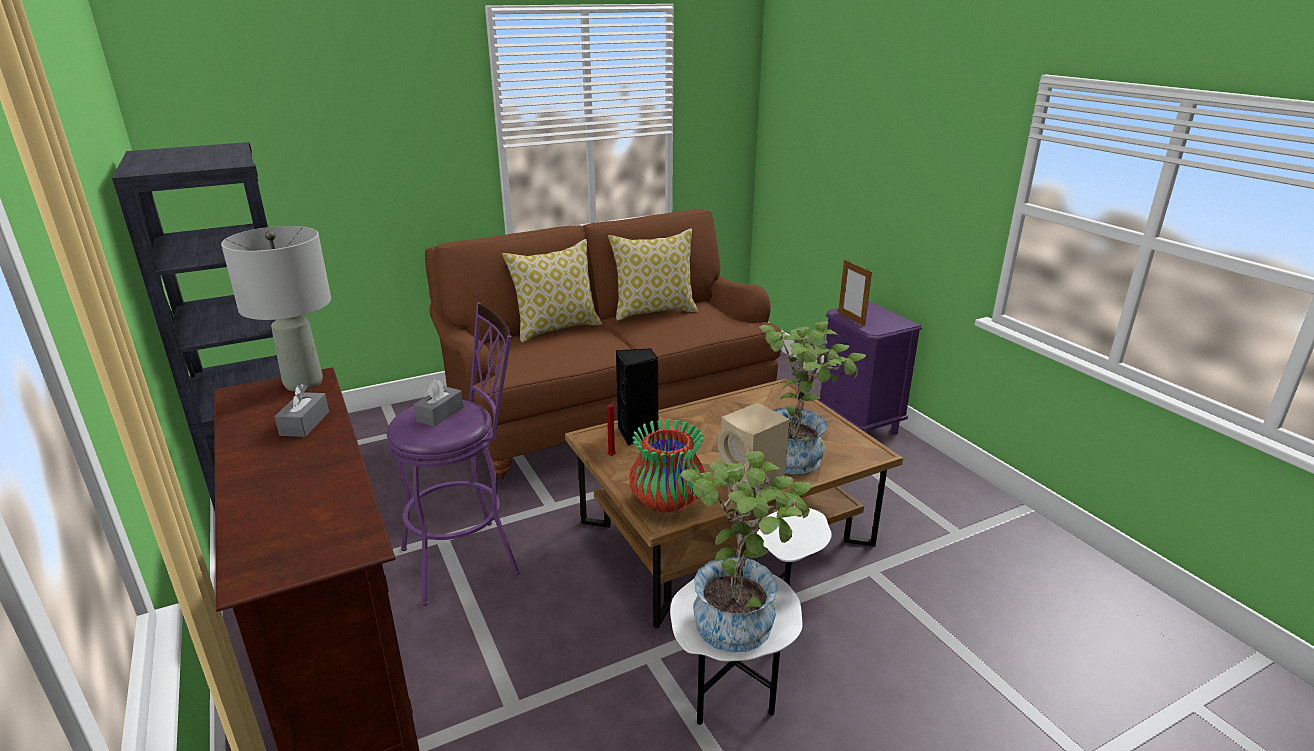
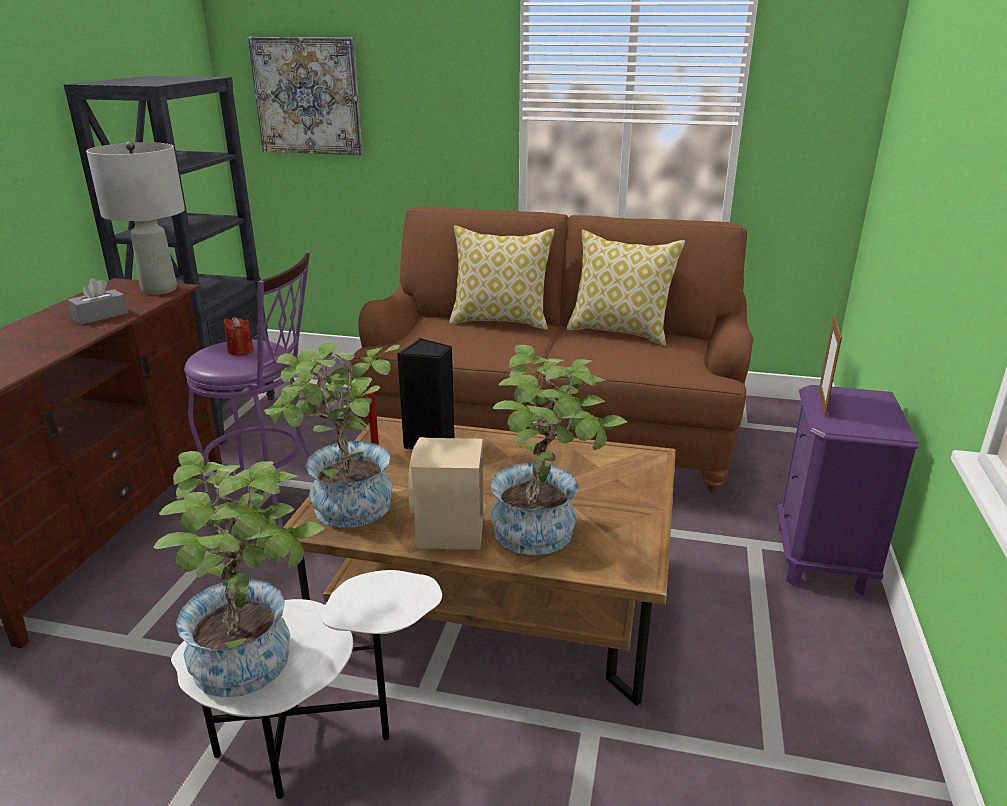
camera: 40 degrees right, 0 degrees up
grey tissue box [414,380,464,427] -> red candle [223,317,253,355]
vase [629,419,705,512] -> potted plant [264,343,400,528]
none -> picture [248,37,363,155]

